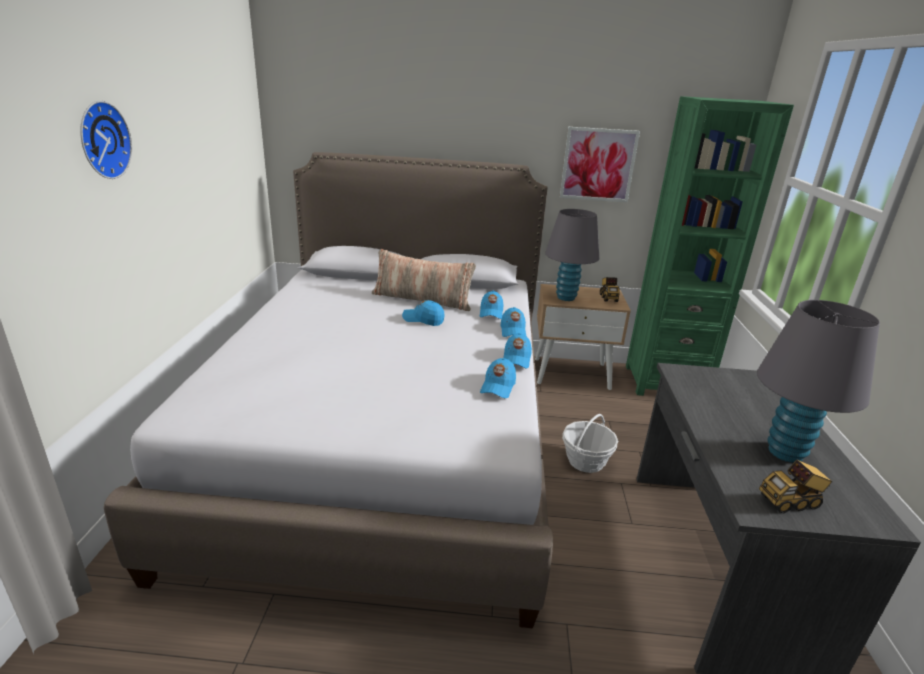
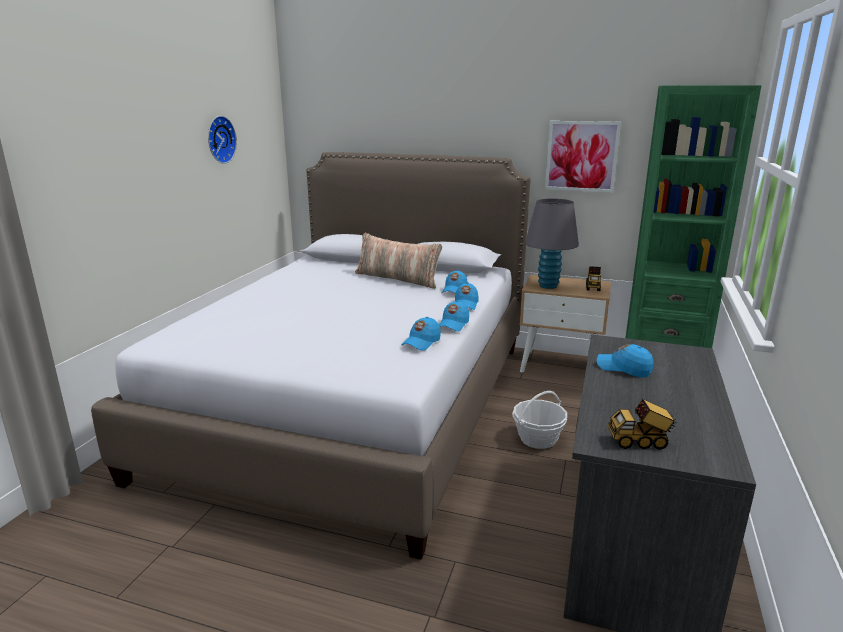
camera: 15 degrees right, 5 degrees down
wall clock [80,101,132,179] -> wall clock moved to [208,116,237,164]
blue cap [402,300,445,326] -> blue cap moved to [597,344,653,377]
grey table lamp [757,300,880,463] -> none

